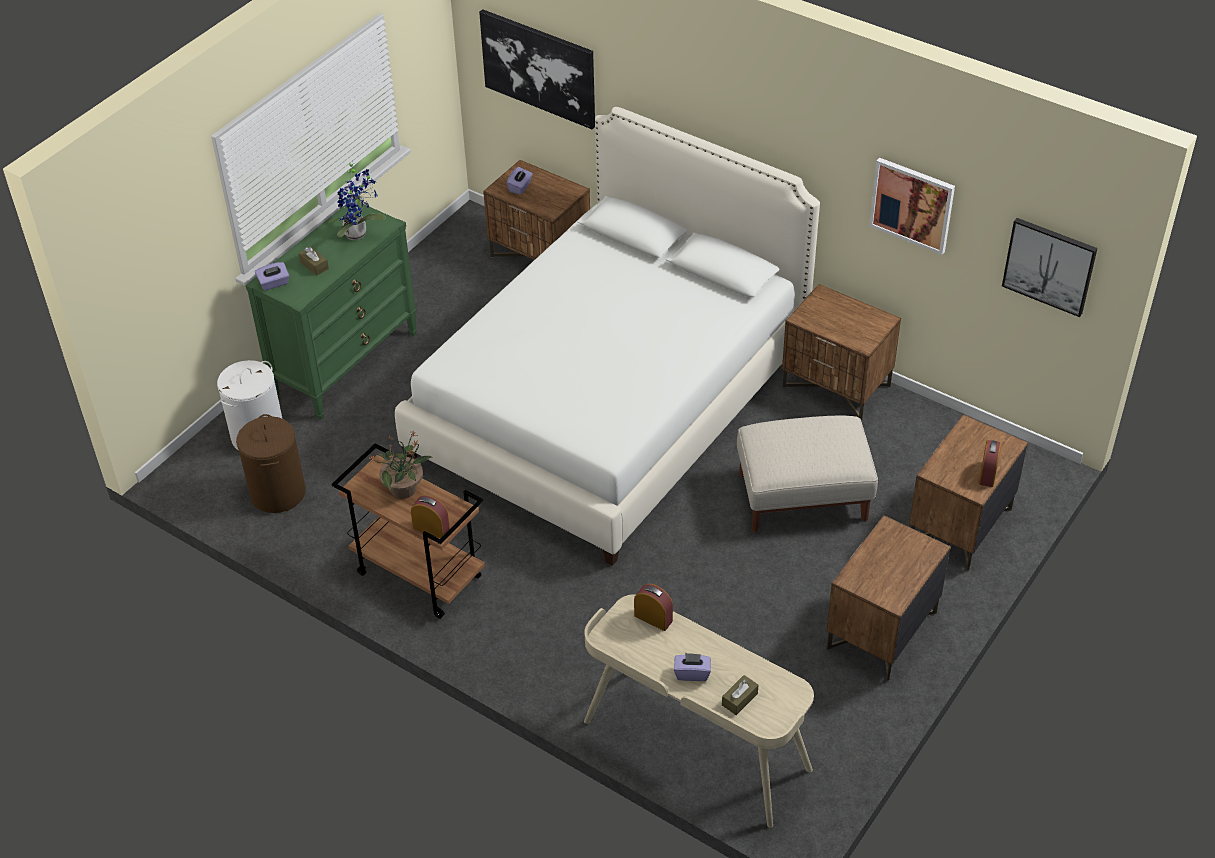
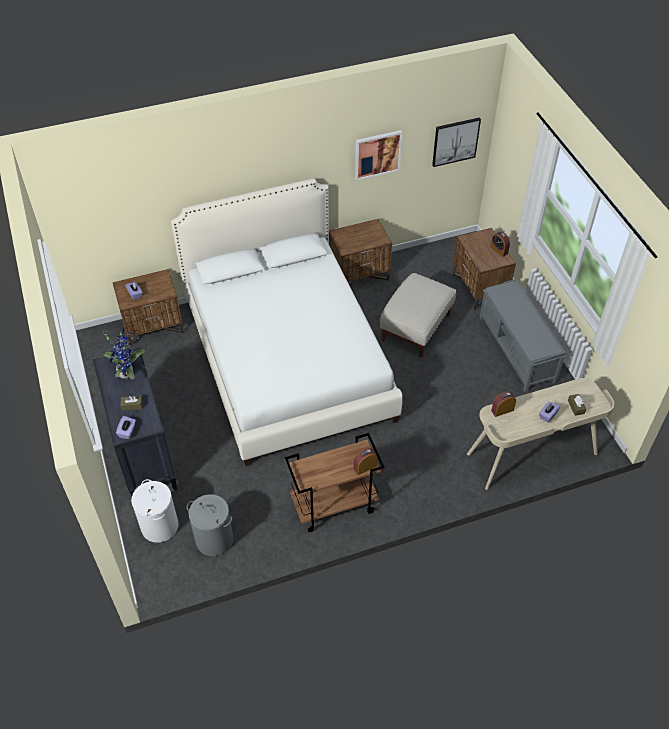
camera: 55 degrees left, 5 degrees up
brown laundry basket [236,414,306,513] -> grey laundry basket [187,494,233,556]
green dresser [246,203,417,420] -> black dresser [93,348,177,496]
potted plant [368,431,433,499] -> none
picture [479,9,595,129] -> none
brown nightstand [826,515,951,681] -> grey bench [479,279,566,392]

